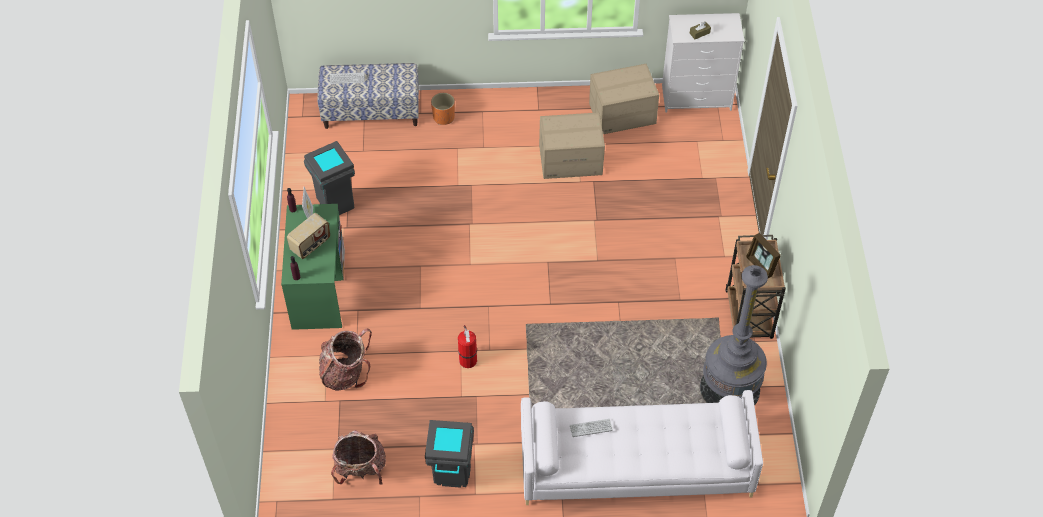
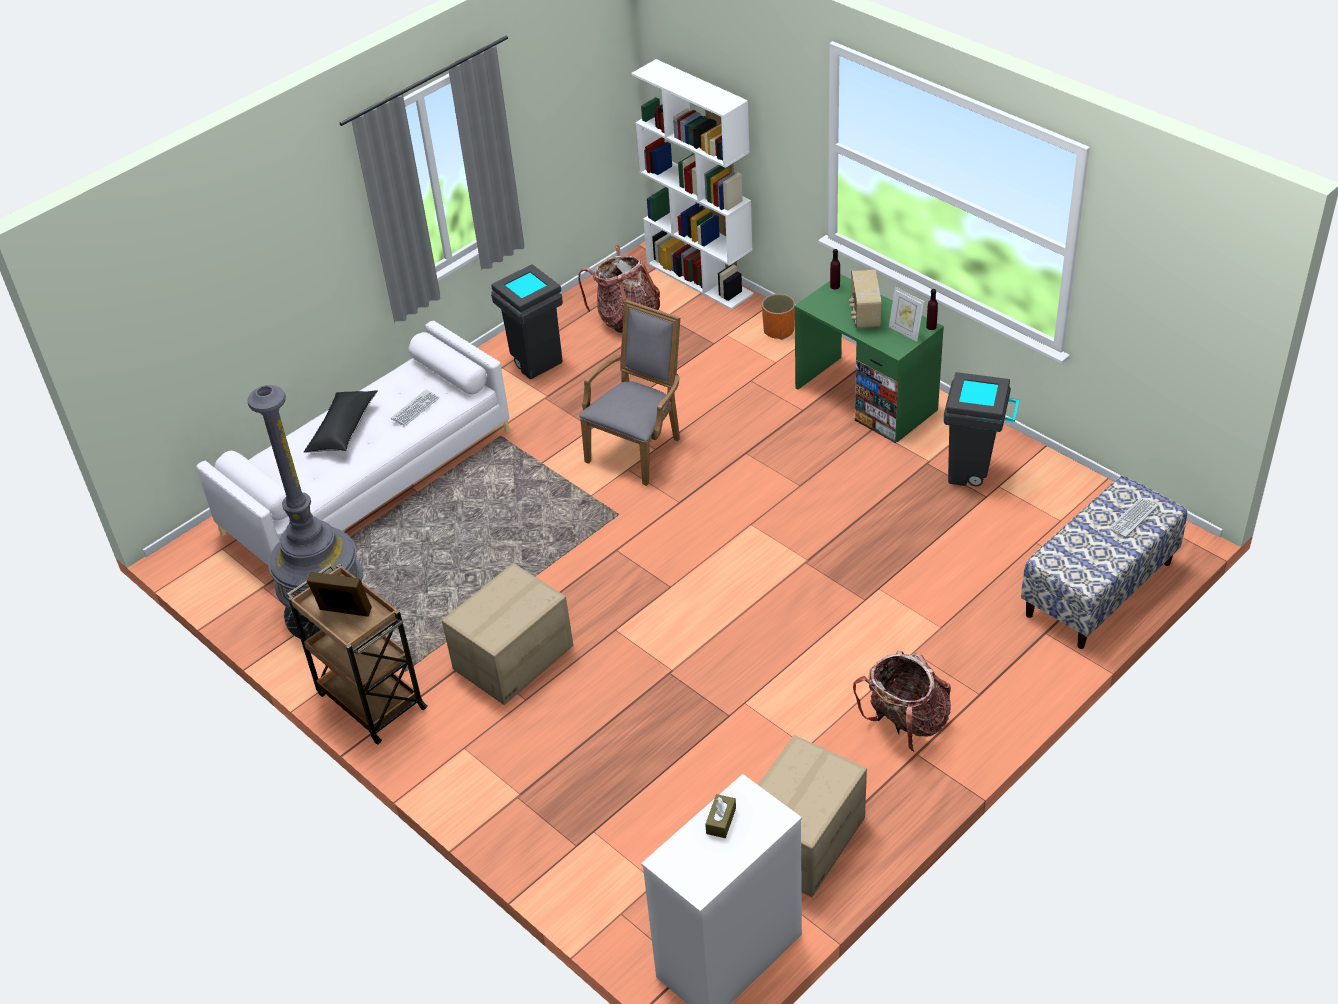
camera: 140 degrees right, 10 degrees down
backpack [319,328,372,391] -> backpack moved to [853,651,951,752]
orange planter [431,93,455,125] -> orange planter moved to [762,293,795,340]
fire extinguisher [458,325,477,368] -> grey armchair [579,300,680,486]
cardboard box [539,112,605,179] -> cardboard box moved to [442,563,573,705]
none -> black pillow [304,390,378,453]
none -> white bookcase [631,59,754,310]

